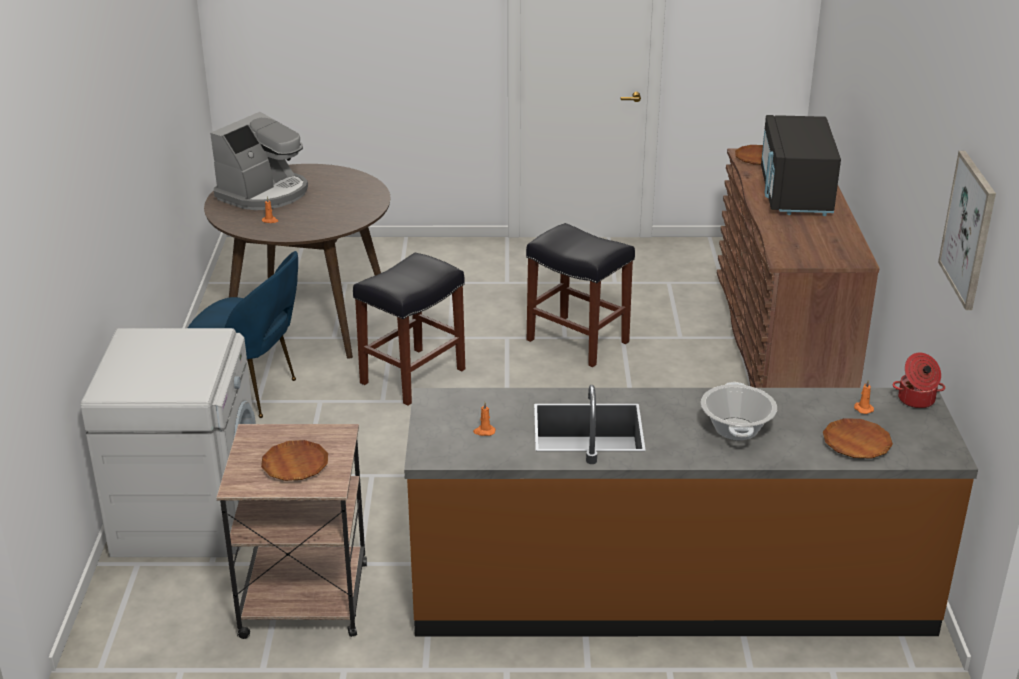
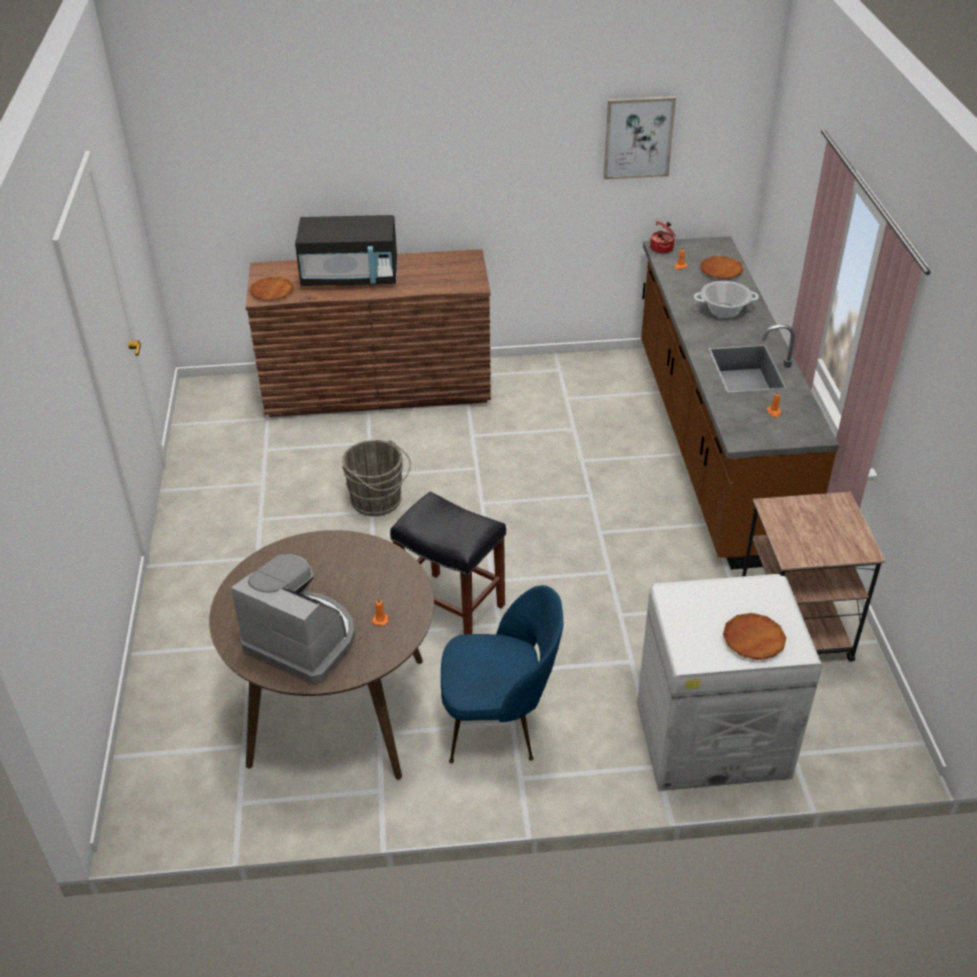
camera: 95 degrees left, 10 degrees up
blue chair [188,251,298,418] -> blue chair turned 75 degrees clockwise [441,585,563,763]
brown plate [261,440,328,481] -> brown plate moved to [723,613,786,660]
black stool [526,223,635,367] -> grey bucket [342,440,411,516]

